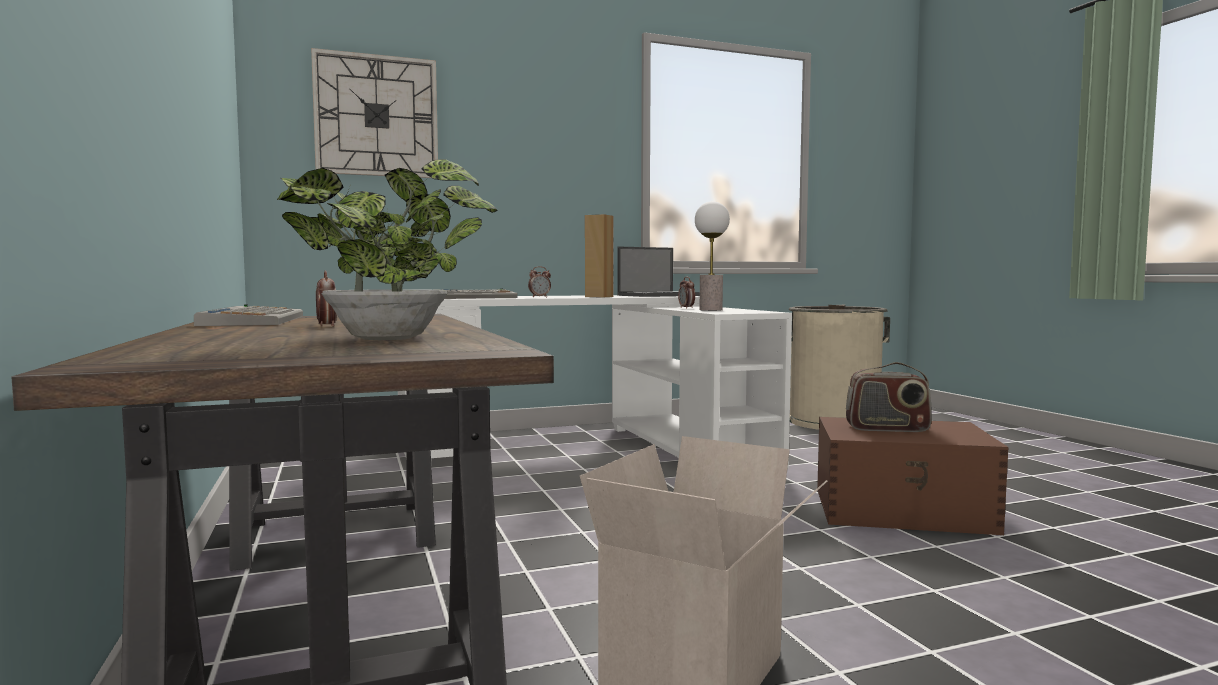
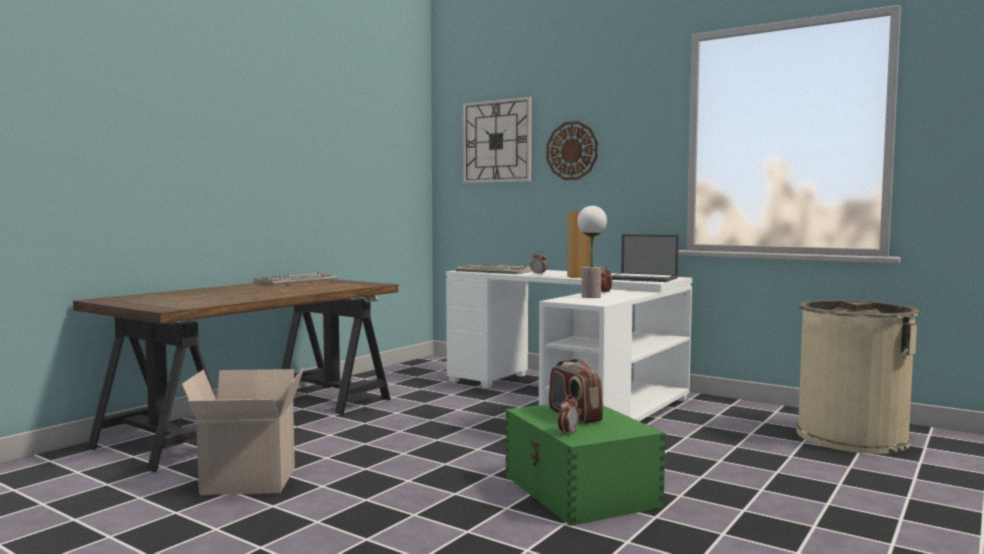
camera: 55 degrees right, 0 degrees up
potted plant [277,159,497,340] -> none
alarm clock [316,270,337,327] -> alarm clock moved to [558,395,579,436]
brown storage box [817,417,1009,535] -> green storage box [506,404,665,526]
none -> wall clock [547,121,598,180]

